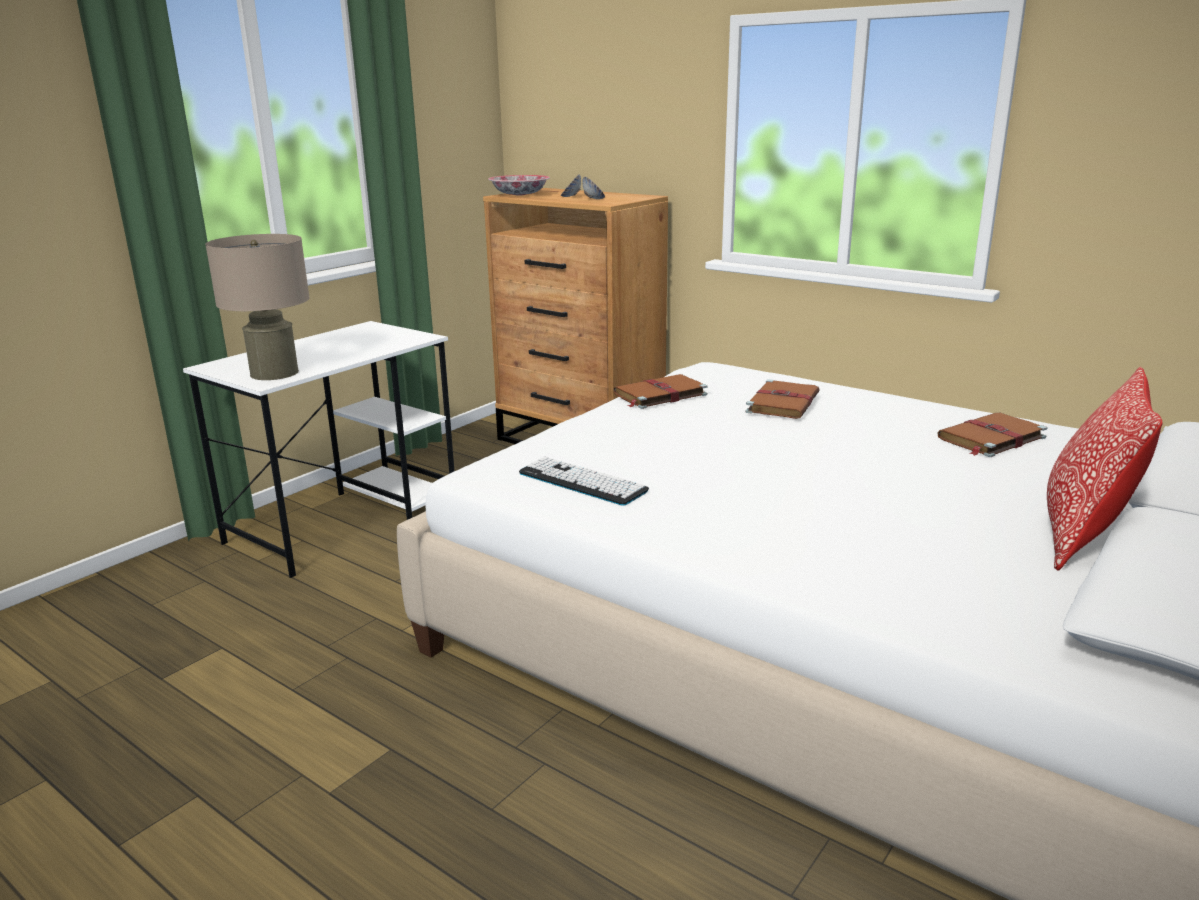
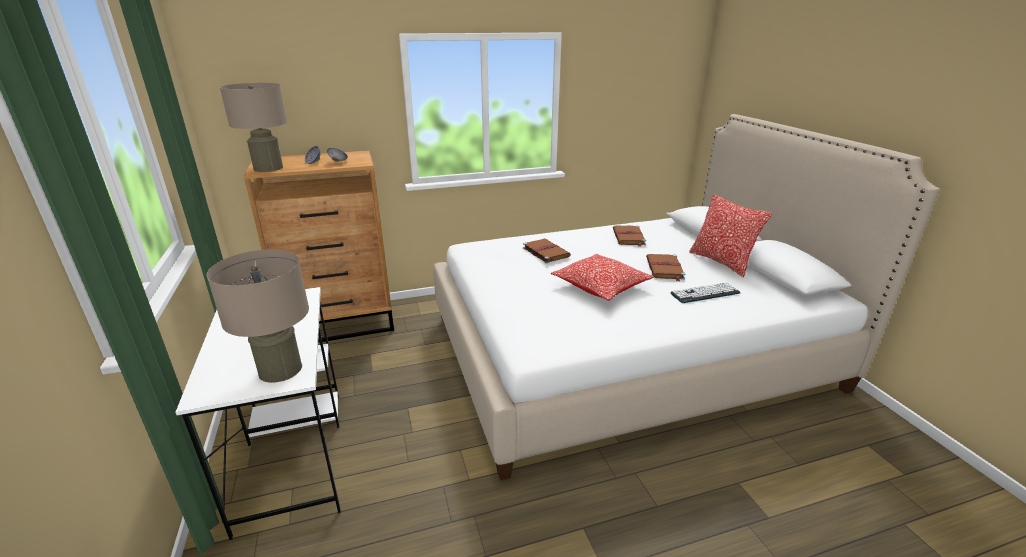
camera: 55 degrees left, 5 degrees up
bowl [488,175,550,196] -> beige table lamp [220,83,287,172]
keyboard [519,457,649,506] -> keyboard moved to [670,282,740,303]
brown book [613,374,707,409] -> brown book moved to [646,254,685,281]
none -> pillow [551,254,654,301]

